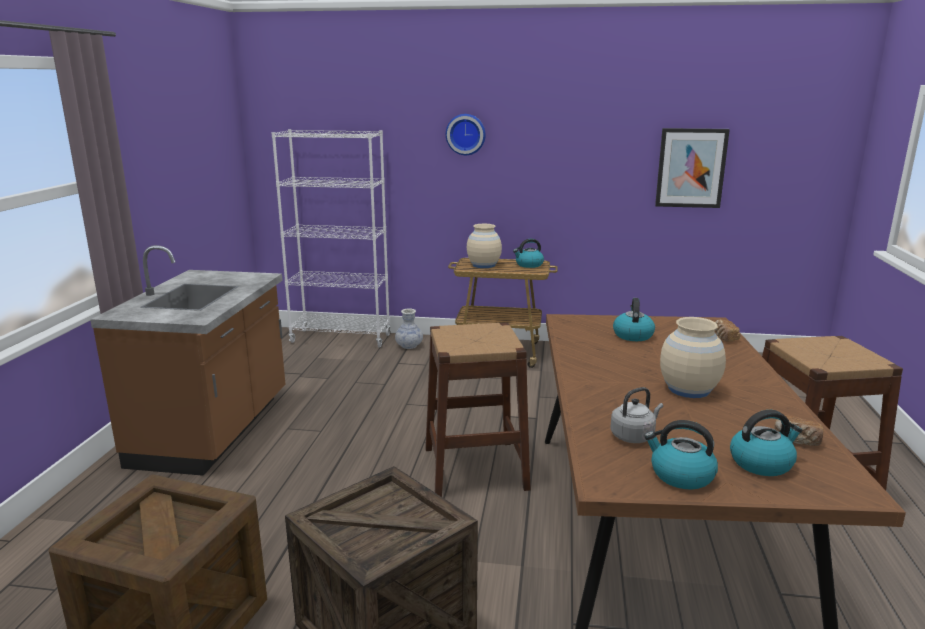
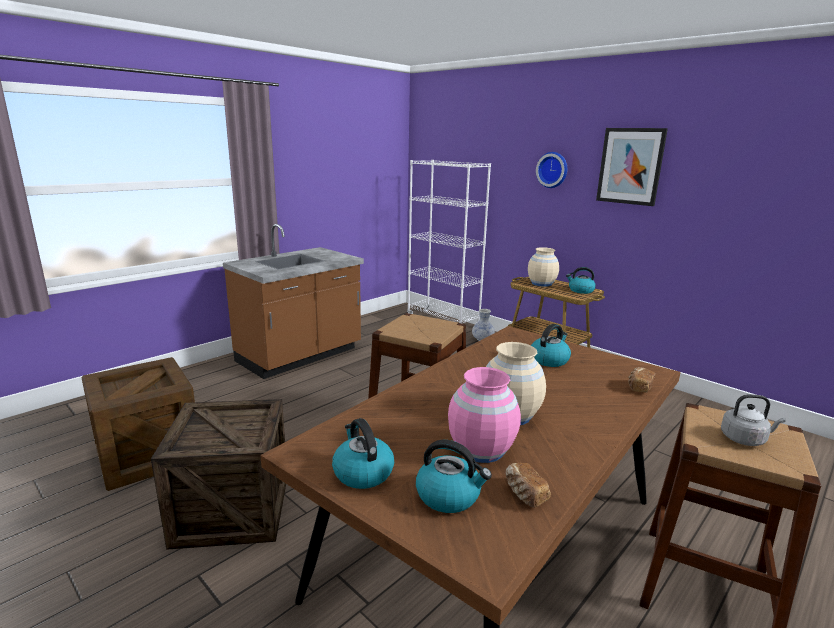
camera: 35 degrees right, 0 degrees up
grey kettle [610,387,663,443] -> grey kettle moved to [721,394,786,446]
picture [655,128,730,208] -> picture moved to [596,128,668,206]
none -> pink vase [448,367,521,463]

